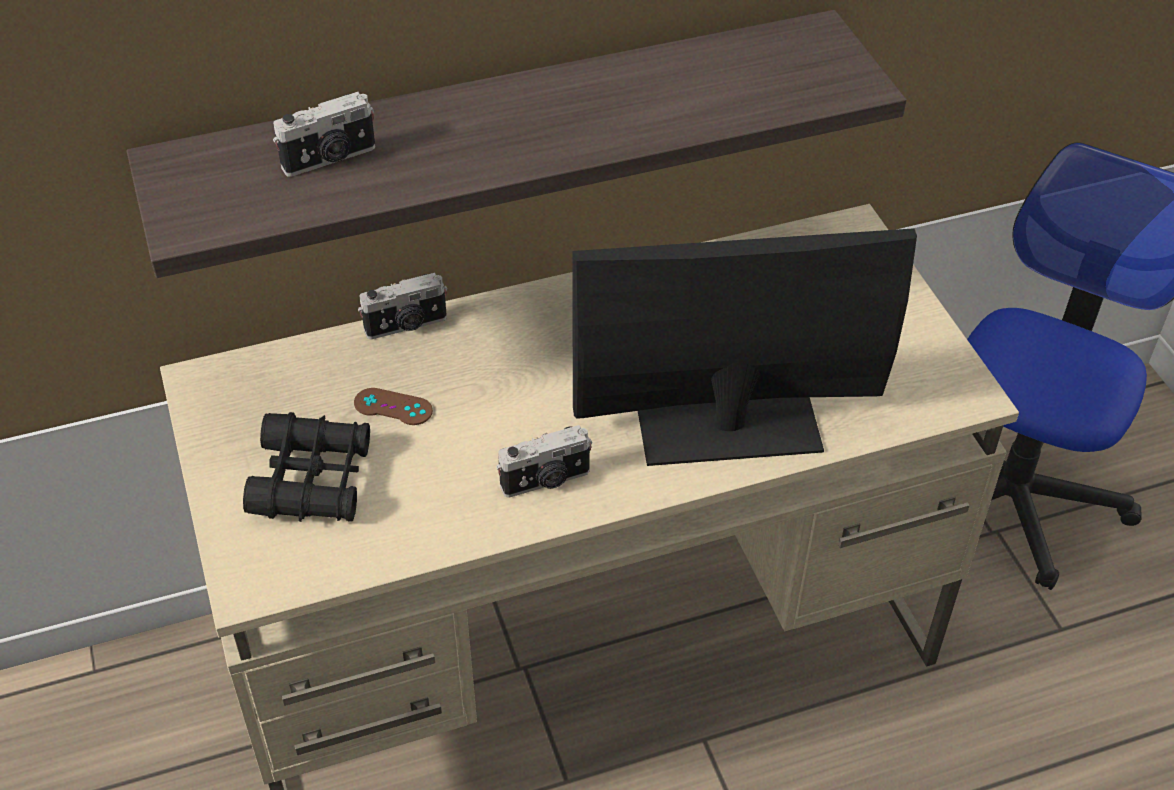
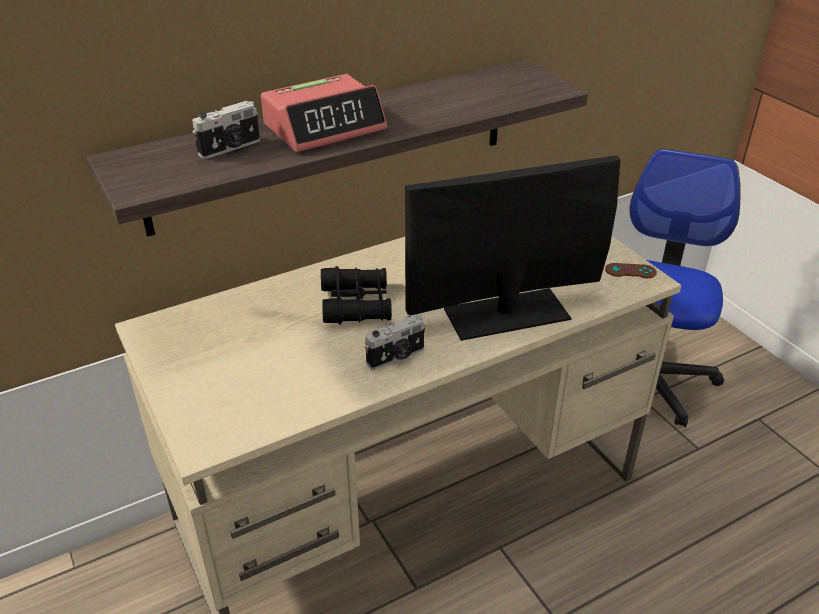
camera: 10 degrees left, 10 degrees down
black binoculars [243,412,370,522] -> black binoculars moved to [321,266,392,324]
brown game controller [354,388,433,425] -> brown game controller moved to [605,263,657,278]
camera [358,273,448,339] -> none
none -> alarm clock [261,74,387,152]

